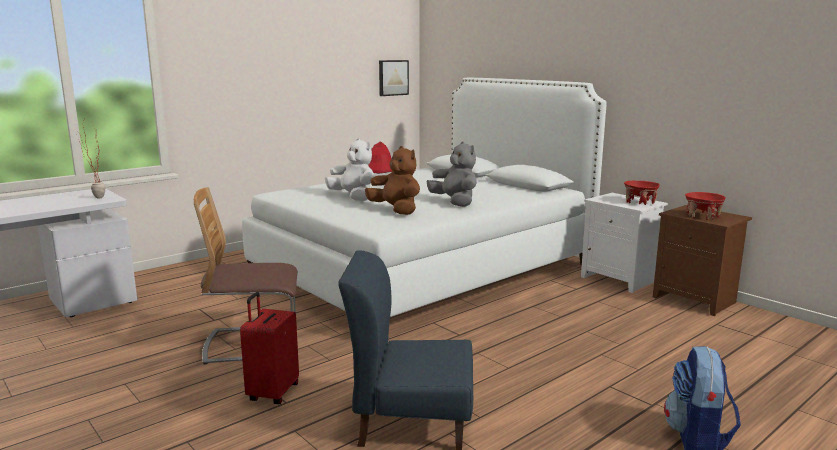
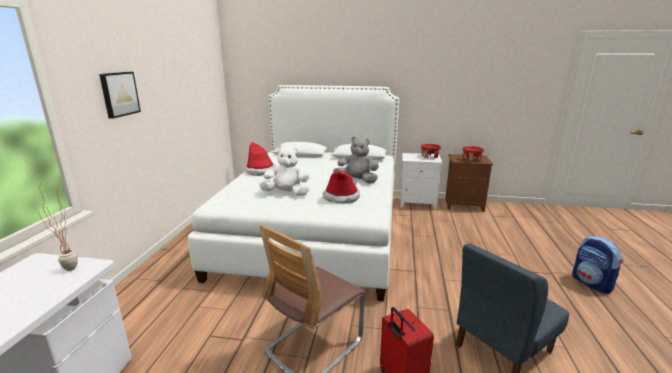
camera: 40 degrees left, 5 degrees up
brown plush toy [365,146,420,215] -> hat [322,171,360,204]
picture [379,60,409,96] -> picture moved to [99,72,141,119]

